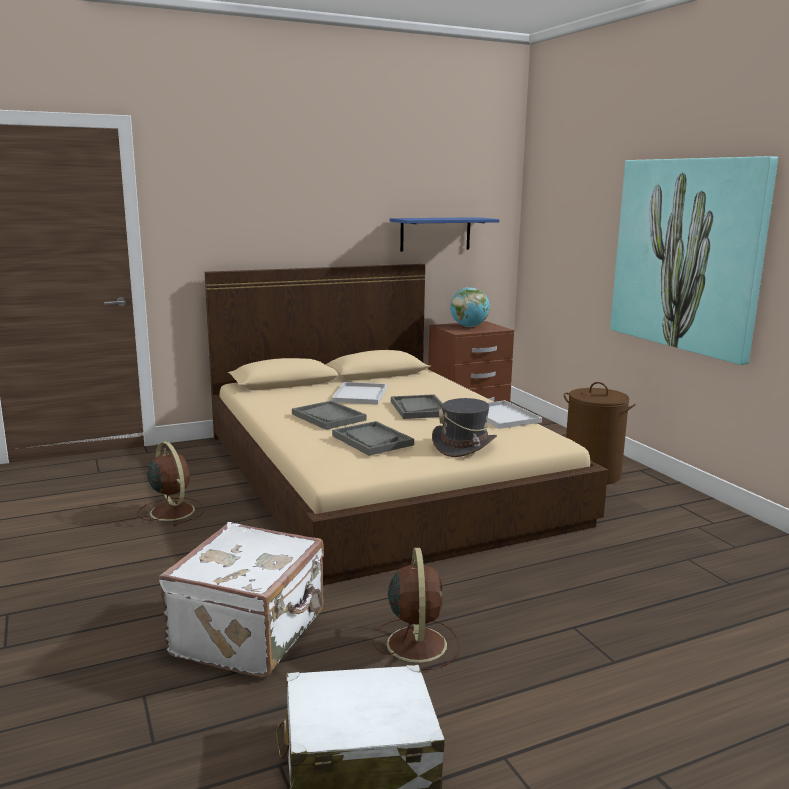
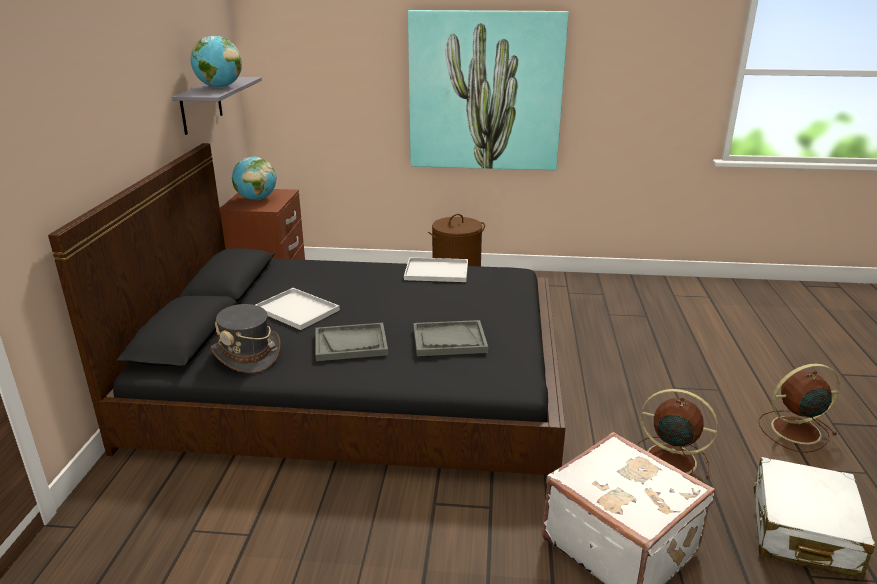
camera: 60 degrees left, 10 degrees up
brown fan [137,441,205,526] -> brown fan moved to [759,363,840,453]
beige bed [205,264,608,585] -> black bed [48,143,565,475]
blue shelf [390,217,499,252] -> grey shelf [172,77,262,135]
grey tray [391,394,443,419] -> none
grey hat [432,398,497,457] -> grey hat moved to [211,304,281,374]
none -> globe [191,36,242,88]

